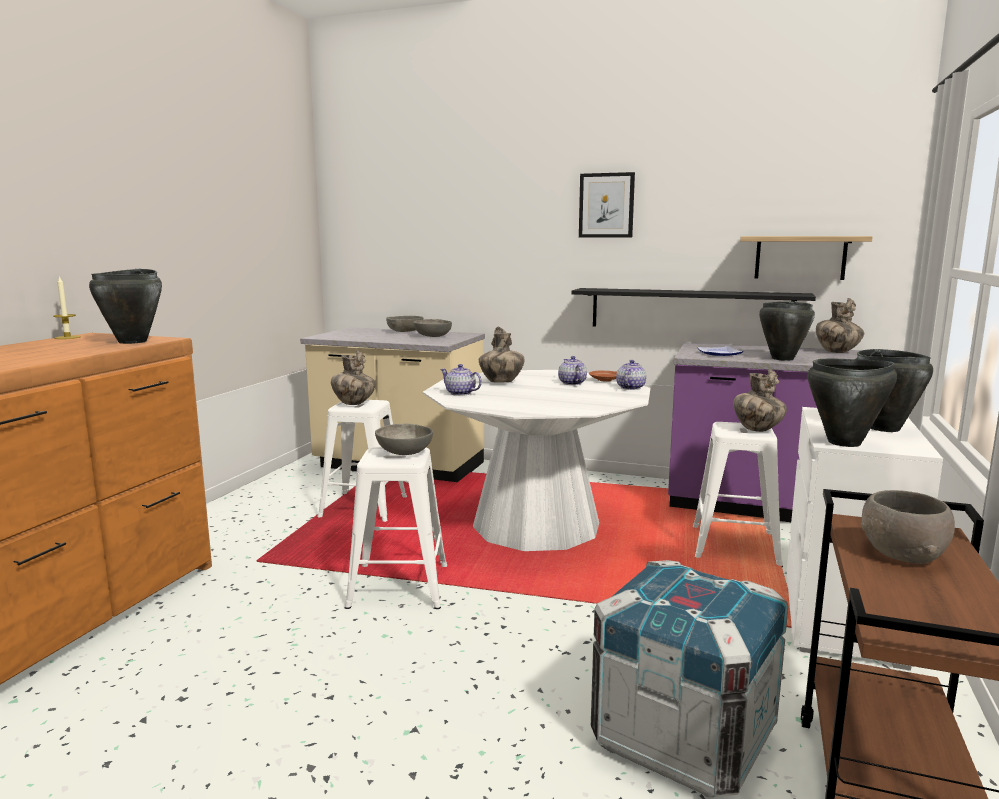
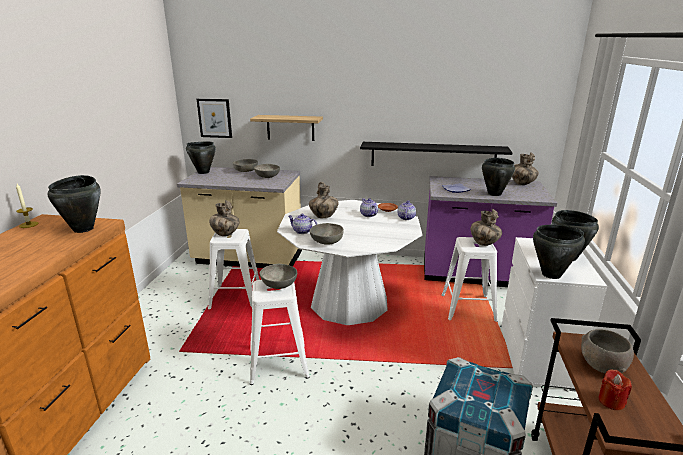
camera: 10 degrees left, 10 degrees up
picture [579,172,635,238] -> picture moved to [197,99,232,138]
shelf [740,236,873,280] -> shelf moved to [250,115,323,141]
none -> black cooking pot [186,142,216,174]
none -> grey bowl [310,223,344,245]
none -> red candle [598,369,632,410]

